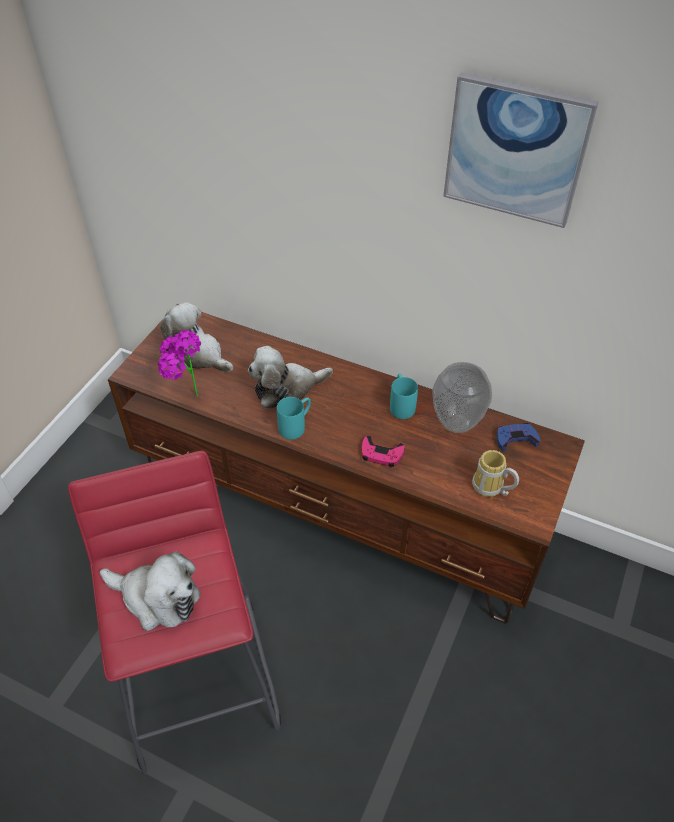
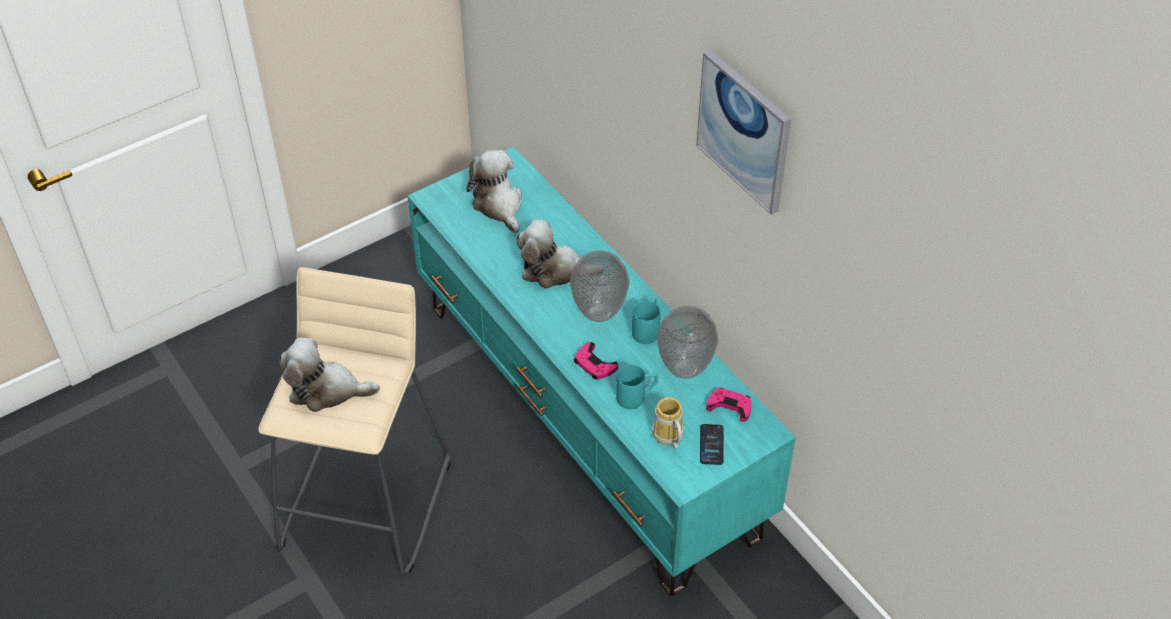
camera: 30 degrees right, 0 degrees up
red stool [68,451,281,774] -> beige stool [258,267,451,575]
plush toy [100,551,201,631] -> plush toy turned 135 degrees clockwise [279,338,380,412]
brown tv stand [108,304,585,624] -> turquoise tv stand [407,147,796,596]
potted plant [157,330,201,397] -> none
turquoise mug [277,397,311,440] -> turquoise mug moved to [616,364,658,409]
blue game controller [497,423,540,451] -> pink game controller [706,388,751,422]
none -> vase [570,250,629,322]
none -> phone [700,424,724,465]

